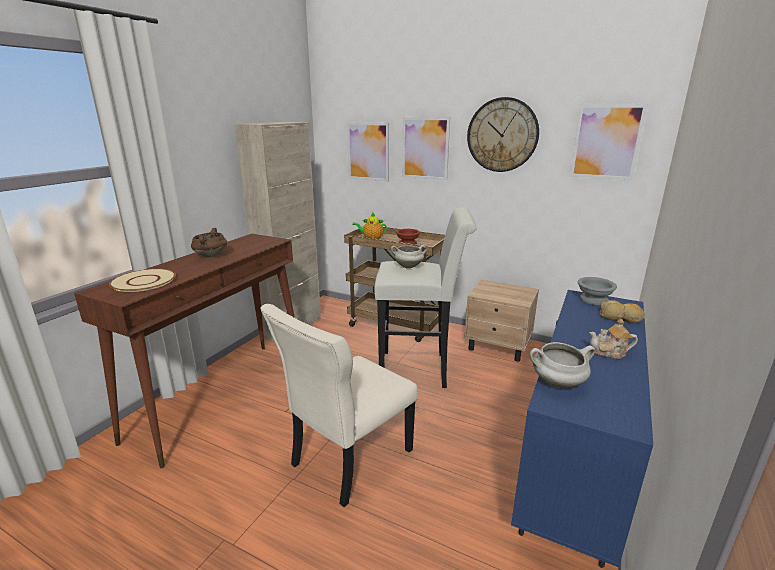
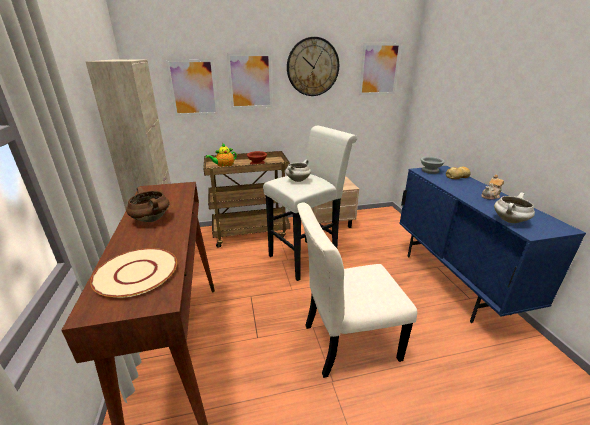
camera: 40 degrees left, 5 degrees up
beige chair [260,304,418,507] -> beige chair turned 75 degrees clockwise [297,202,417,378]

